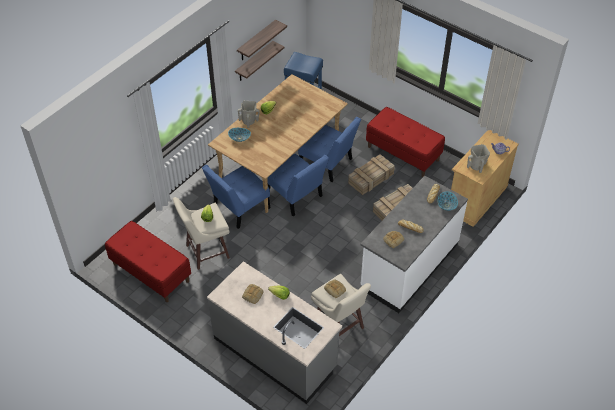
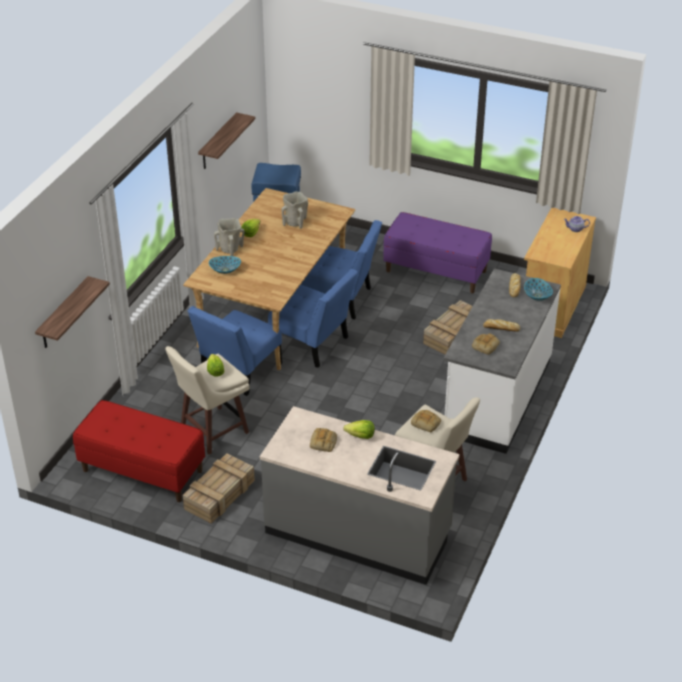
camera: 15 degrees left, 10 degrees down
shelf [235,41,285,81] -> shelf moved to [35,276,110,348]
crate [348,154,395,195] -> crate moved to [183,453,255,523]
red bench [366,107,445,177] -> purple bench [383,212,492,293]
beige vase [467,144,490,173] -> beige vase moved to [281,191,308,229]

